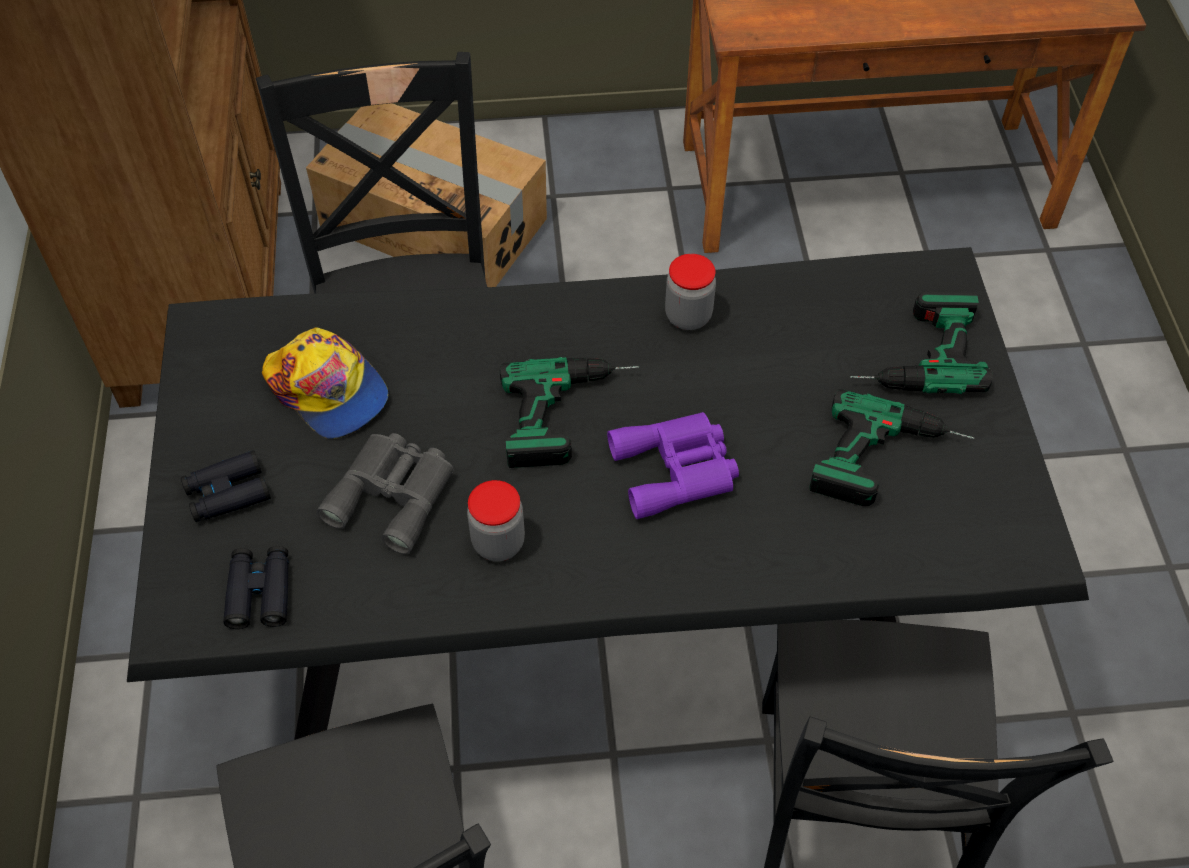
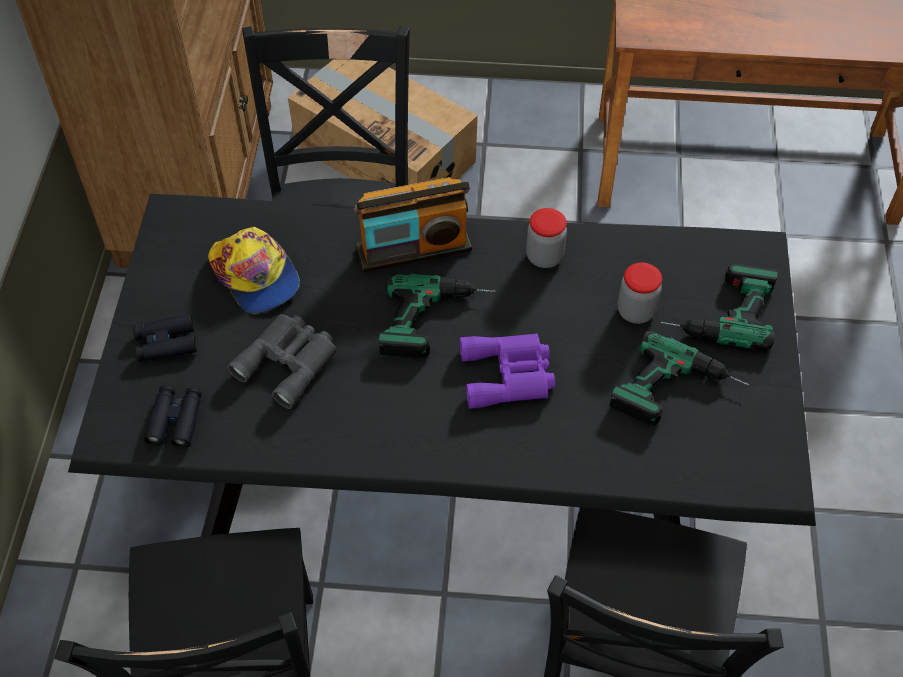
camera: 10 degrees right, 0 degrees up
jar [467,480,525,561] -> jar moved to [618,263,662,324]
none -> radio [354,177,472,272]

